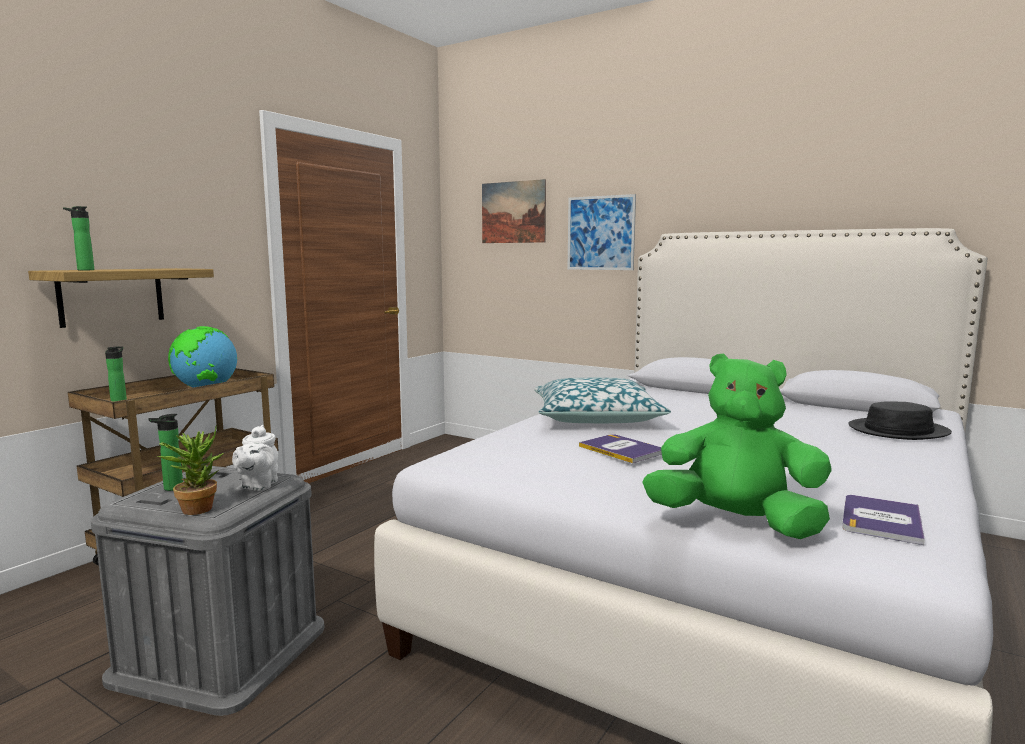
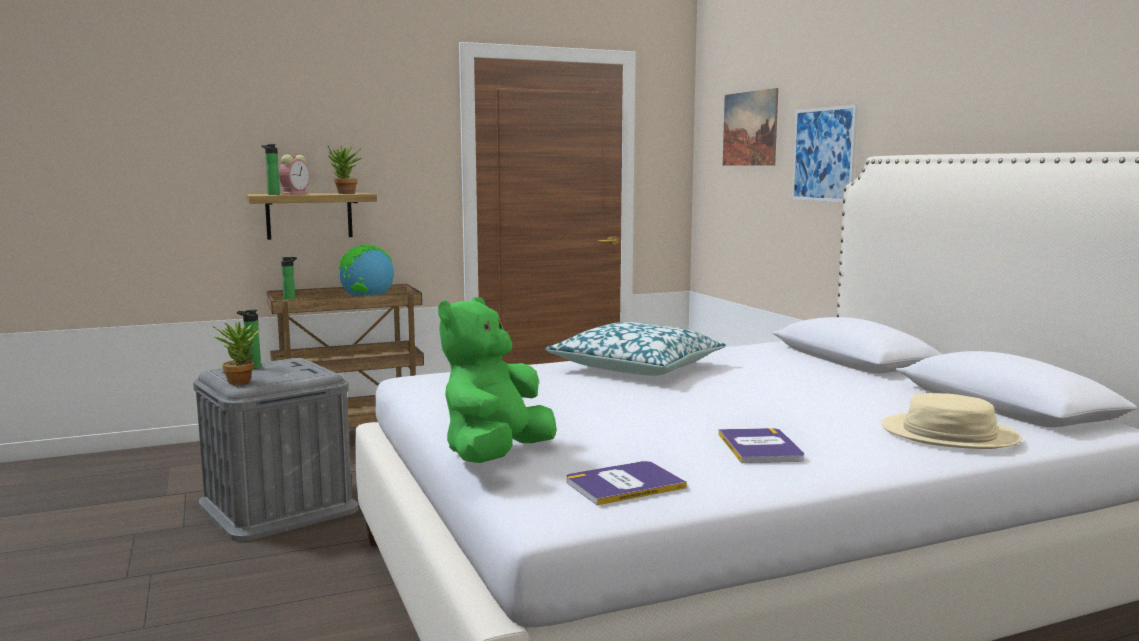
camera: 35 degrees right, 0 degrees up
white teapot [232,425,278,491] -> none
book [579,434,662,463] -> book moved to [718,428,804,463]
green plush toy [642,353,831,539] -> green plush toy turned 120 degrees counterclockwise [438,297,557,463]
black hat [848,401,952,440] -> beige hat [881,393,1022,449]
none -> alarm clock [279,155,310,194]
none -> potted plant [328,145,363,194]

